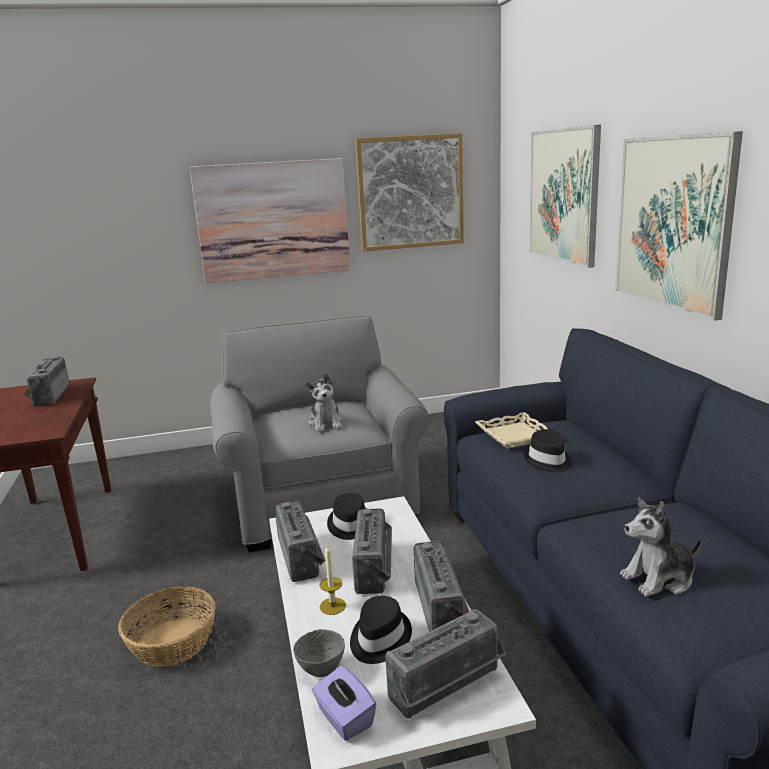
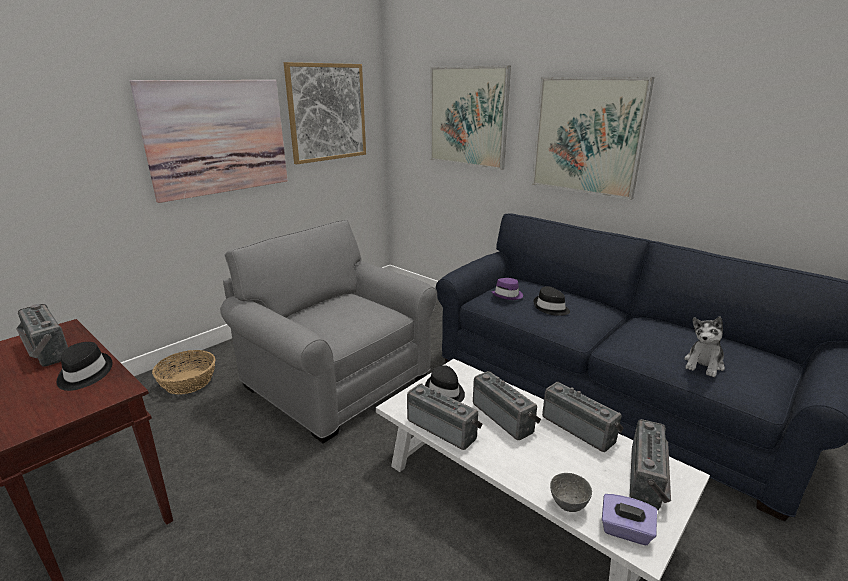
camera: 35 degrees left, 5 degrees up
basket [118,586,216,667] -> basket moved to [152,350,215,395]
plush toy [305,373,343,431] -> none
candle [319,544,346,615] -> none
black hat [350,596,412,664] -> black hat moved to [57,342,112,391]
beige tray [475,412,548,449] -> purple hat [491,278,523,300]

